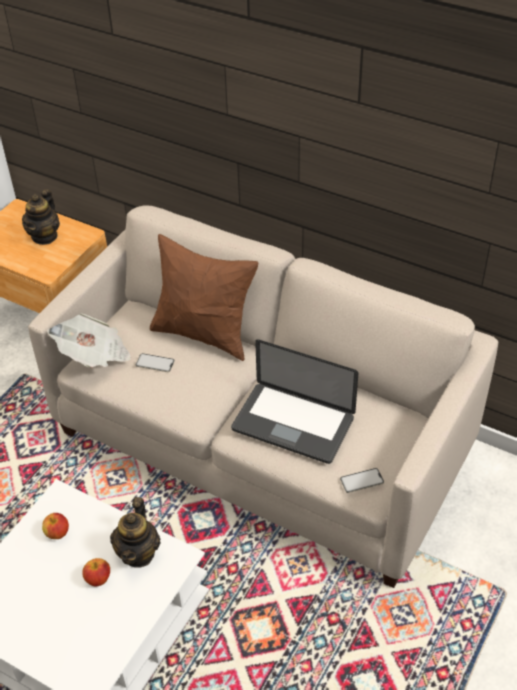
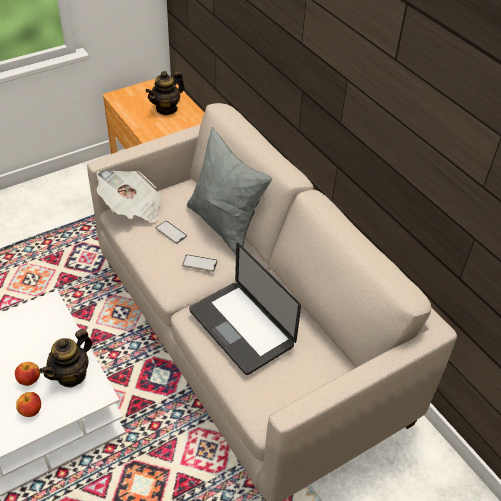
camera: 25 degrees right, 0 degrees up
apple [42,513,69,539] -> apple moved to [16,392,41,417]
brown pillow [150,234,258,361] -> grey pillow [187,127,272,255]
phone [340,468,384,493] -> phone moved to [182,255,218,272]

